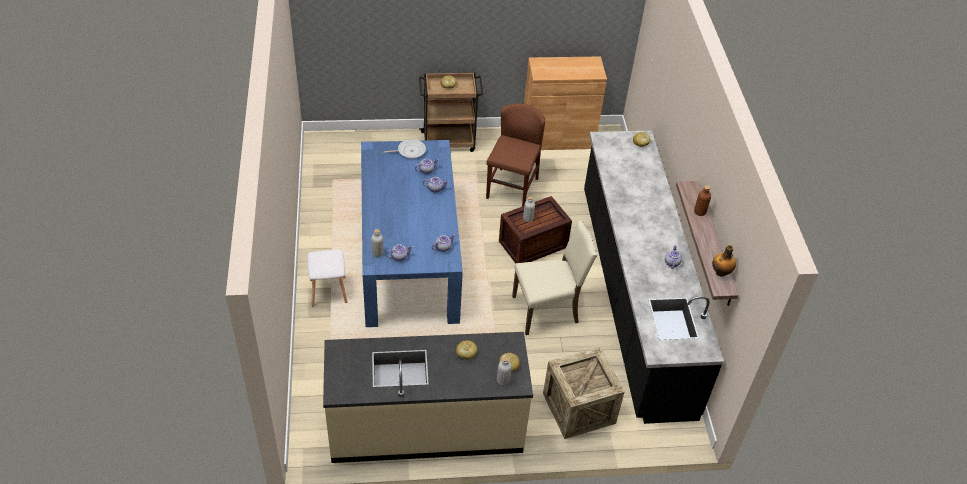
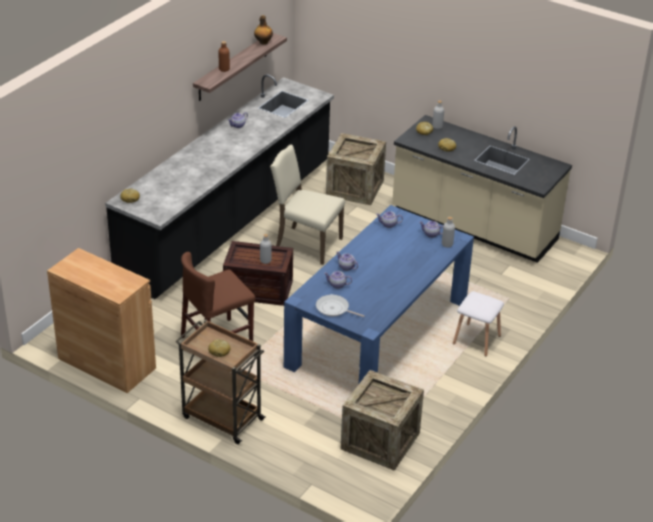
camera: 140 degrees left, 10 degrees down
none -> crate [341,370,424,471]

